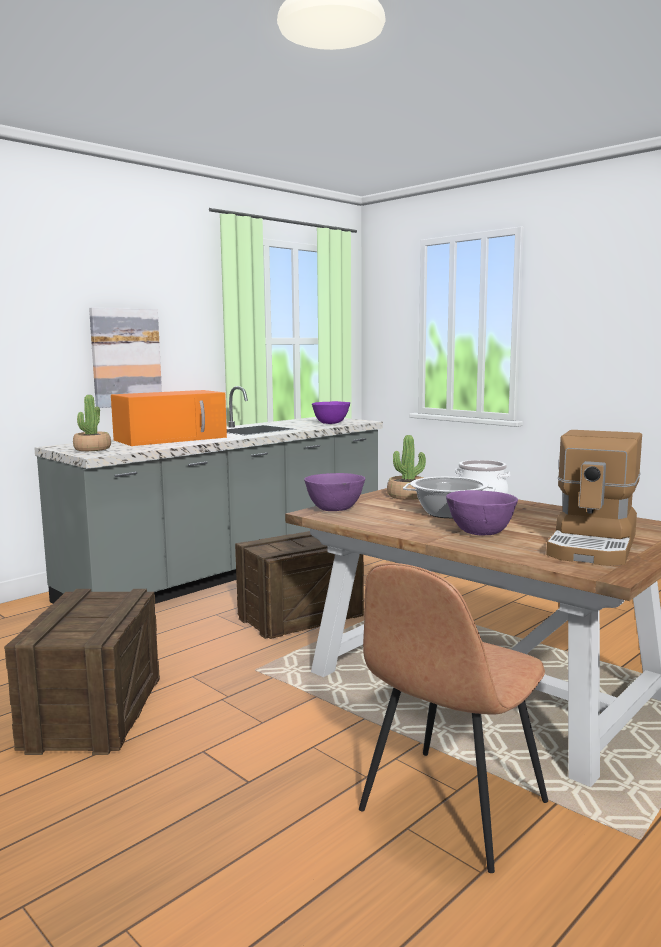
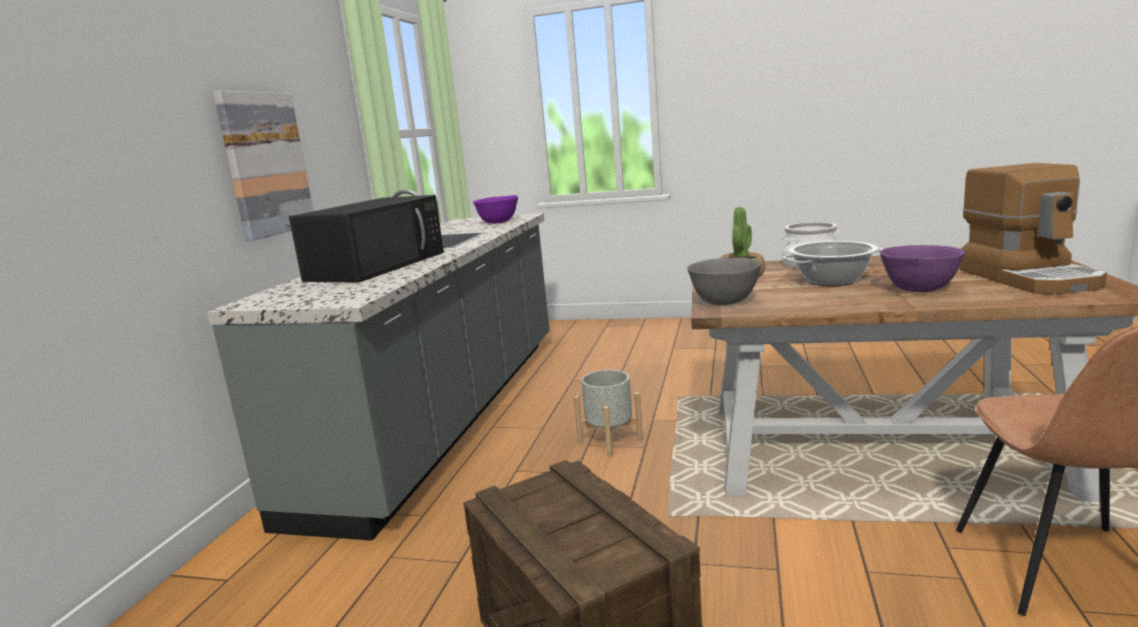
camera: 30 degrees left, 5 degrees up
potted plant [73,395,111,451] -> none
orange microwave [111,390,227,446] -> black microwave [289,195,444,282]
crate [235,531,364,639] -> grey planter [574,370,643,457]
purple bowl [304,473,365,511] -> grey bowl [687,258,761,305]

